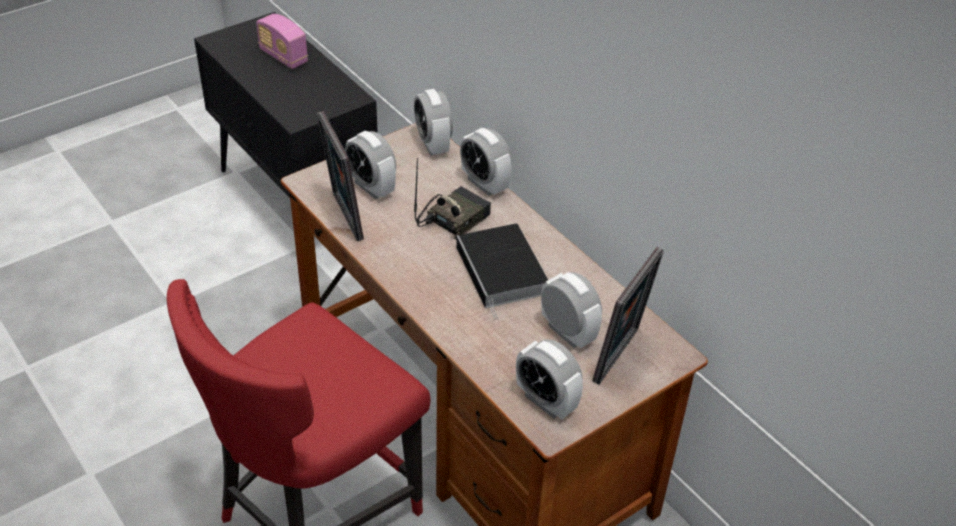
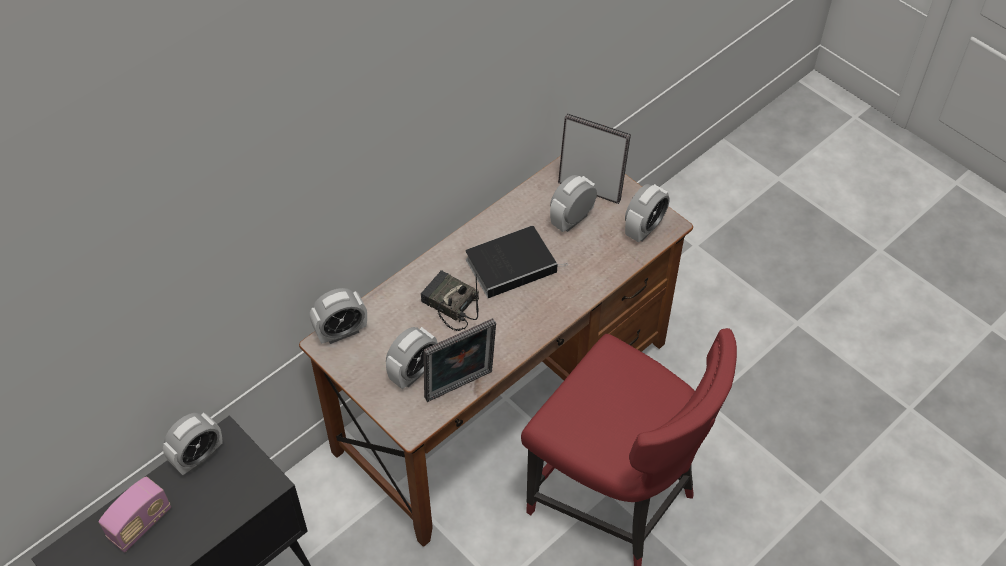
camera: 95 degrees left, 10 degrees up
alarm clock [460,128,512,196] -> alarm clock moved to [163,413,223,475]

